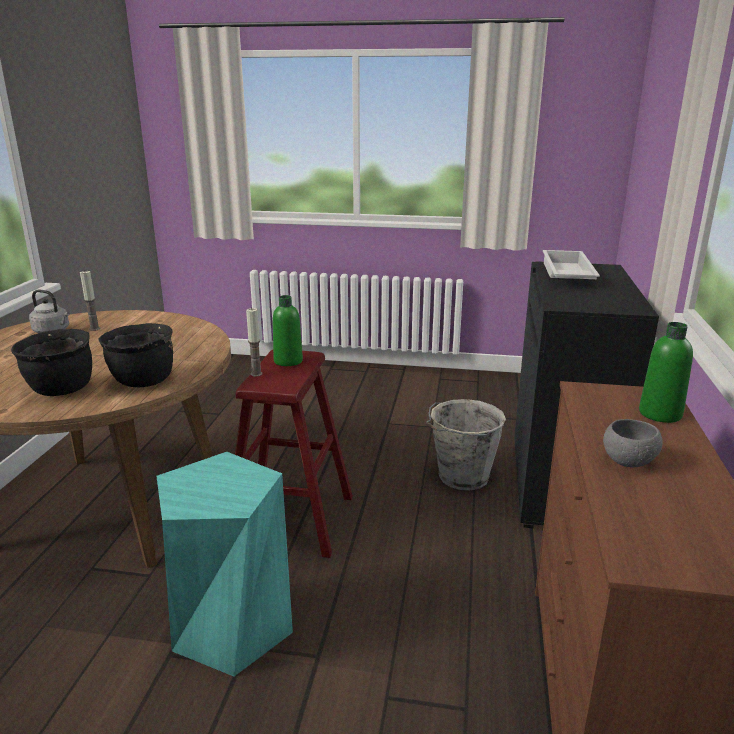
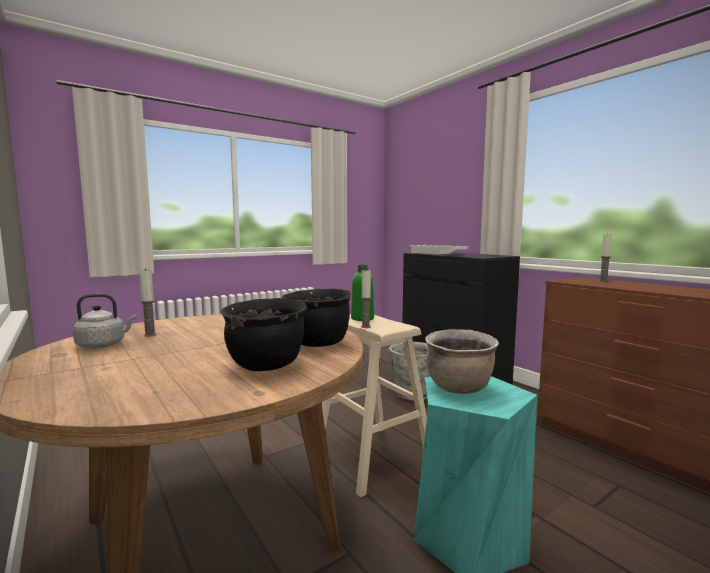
camera: 45 degrees left, 15 degrees down
red stool [235,350,353,558] -> beige stool [322,314,427,498]
grey bowl [603,419,662,467] -> none
green bottle [639,322,693,423] -> candle [599,234,612,281]
none -> brown cooking pot [425,329,499,394]

